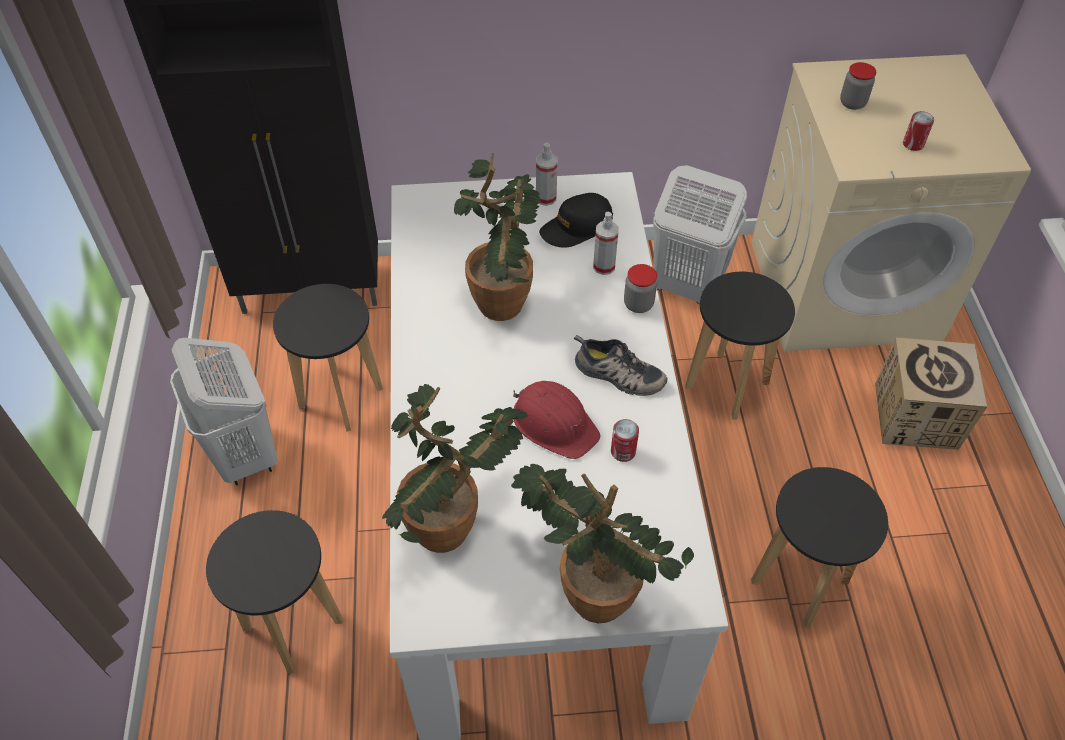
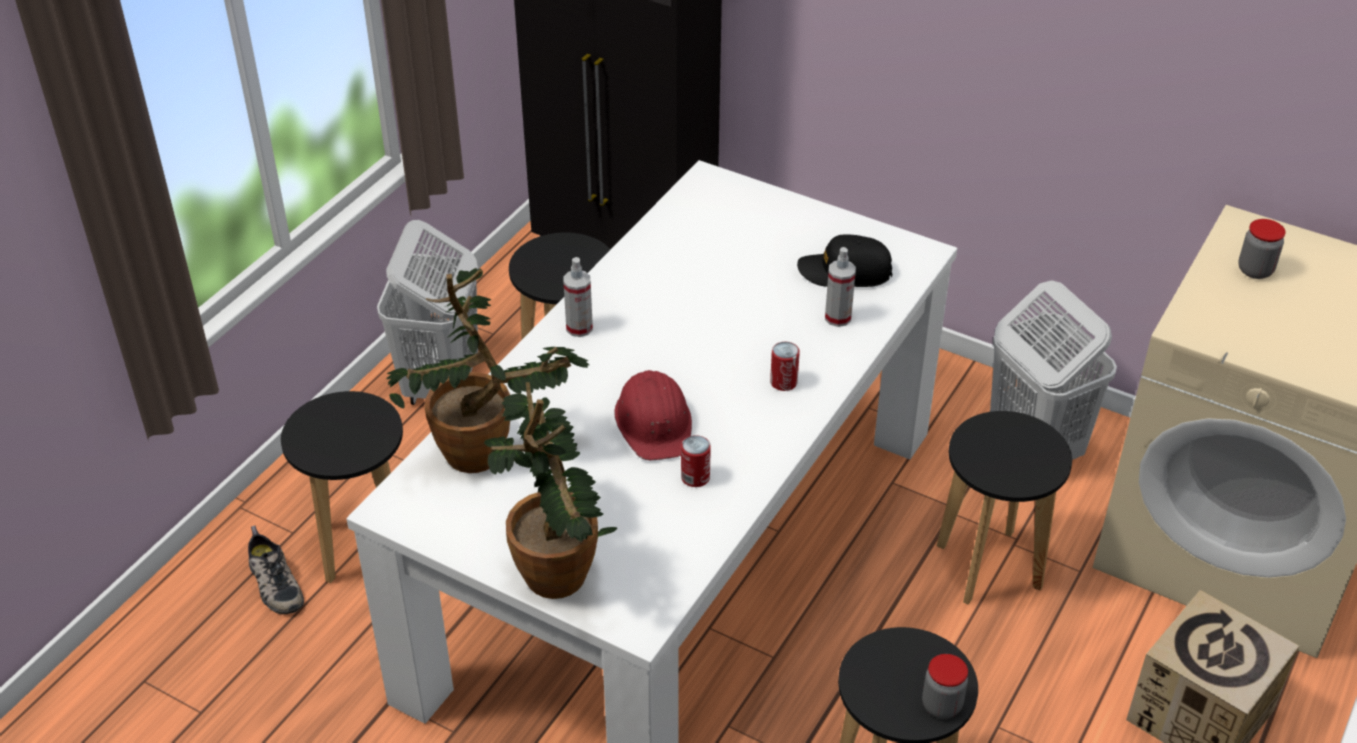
camera: 35 degrees right, 10 degrees down
potted plant [454,153,541,321] -> none
spray bottle [536,143,557,206] -> spray bottle moved to [563,257,593,337]
shoe [574,335,668,396] -> shoe moved to [248,525,304,614]
jar [624,264,657,313] -> jar moved to [922,654,968,719]
can [903,111,934,151] -> can moved to [770,342,800,391]

